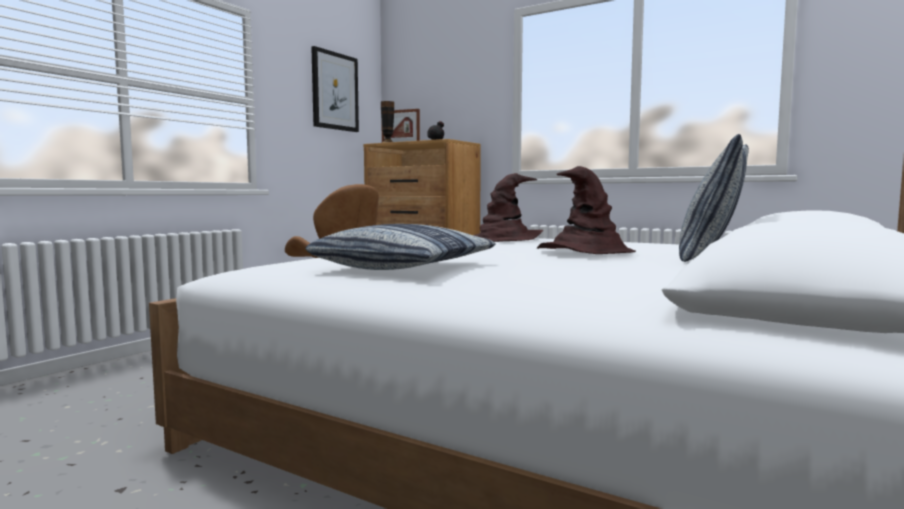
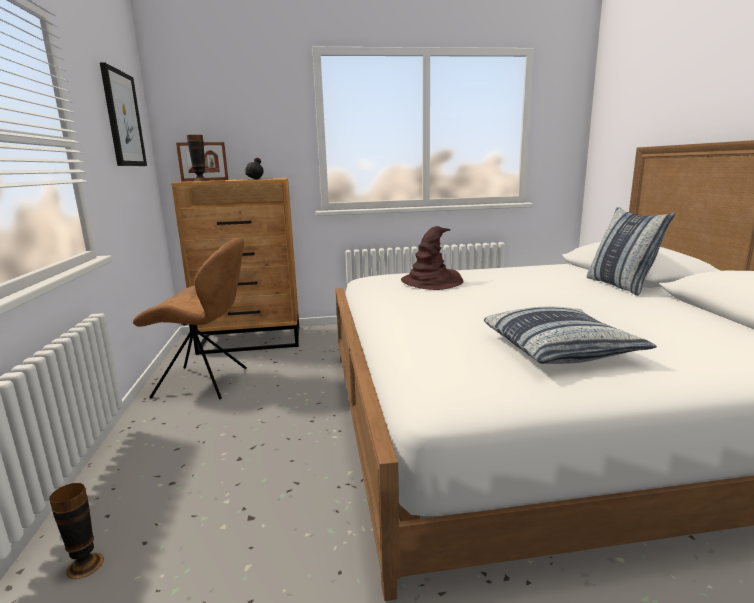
camera: 40 degrees left, 10 degrees up
brown hat [537,166,636,254] -> none
none -> vase [49,483,104,579]

